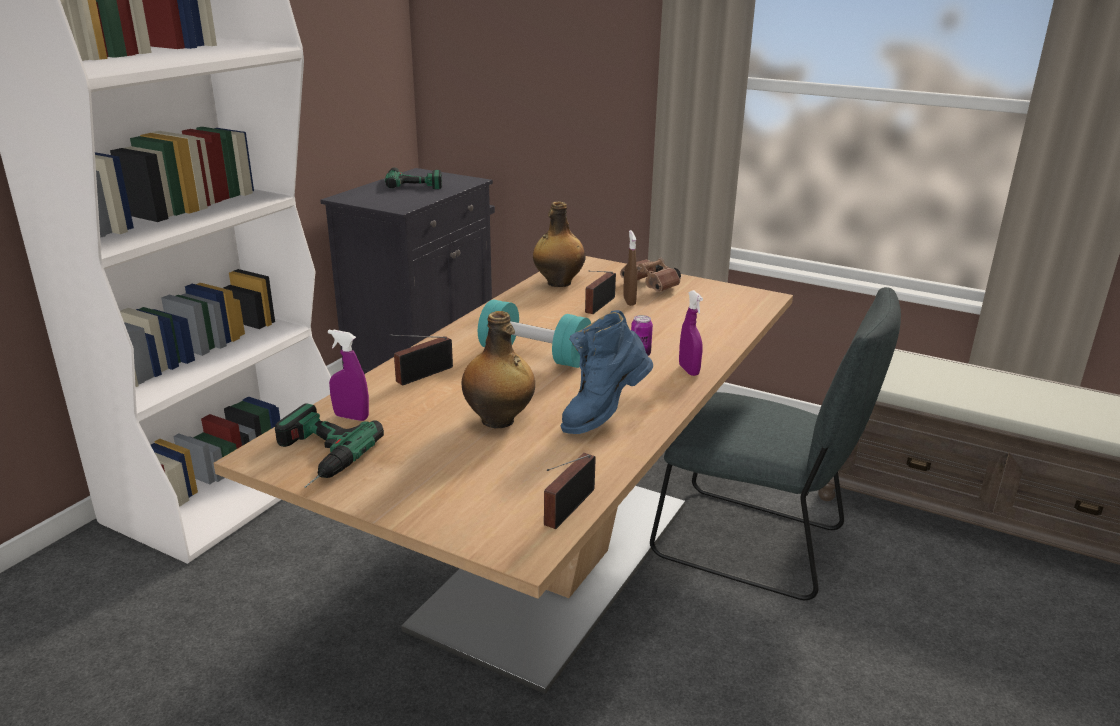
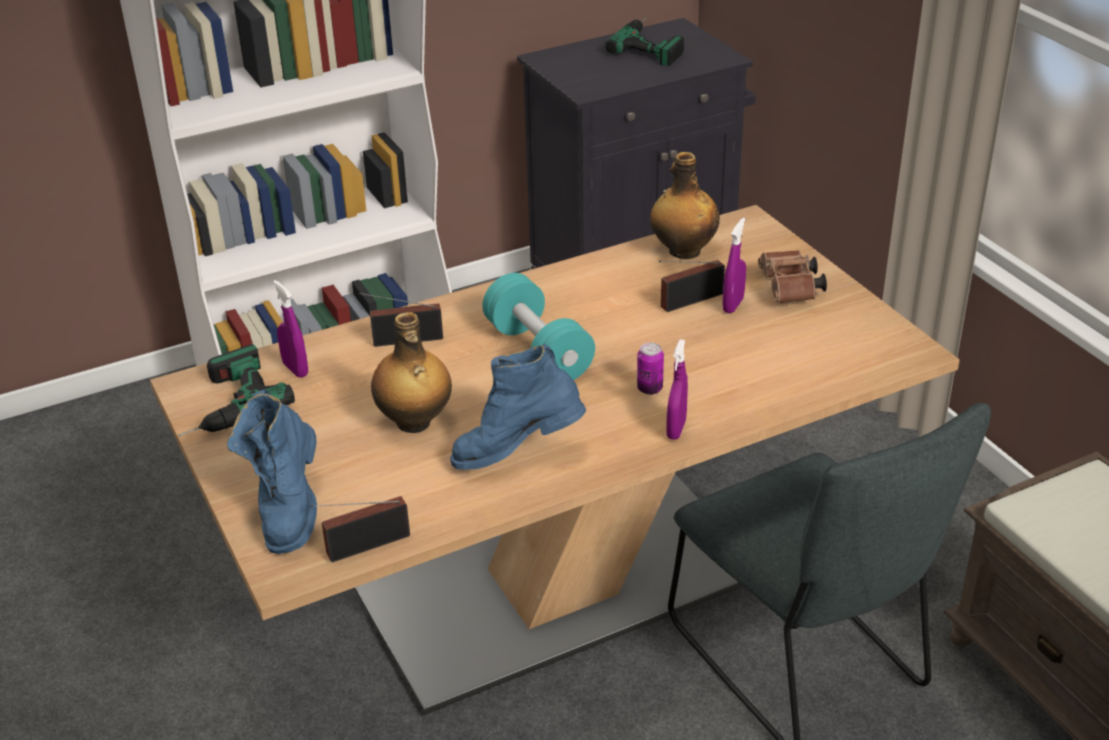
camera: 35 degrees right, 10 degrees up
brown spray bottle [623,230,637,306] -> purple spray bottle [723,218,746,313]
none -> blue boot [227,390,317,554]

